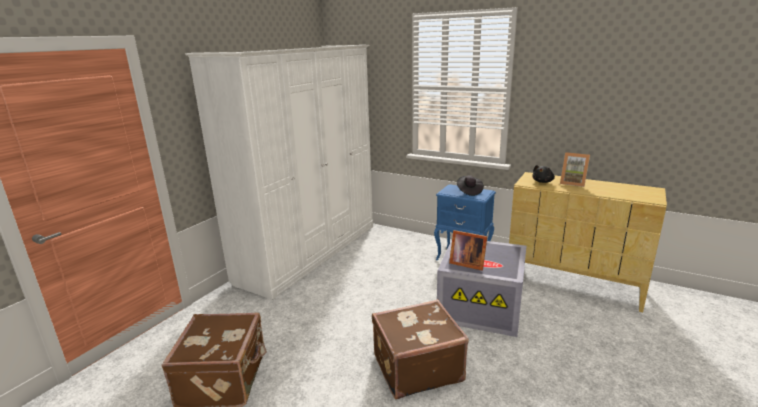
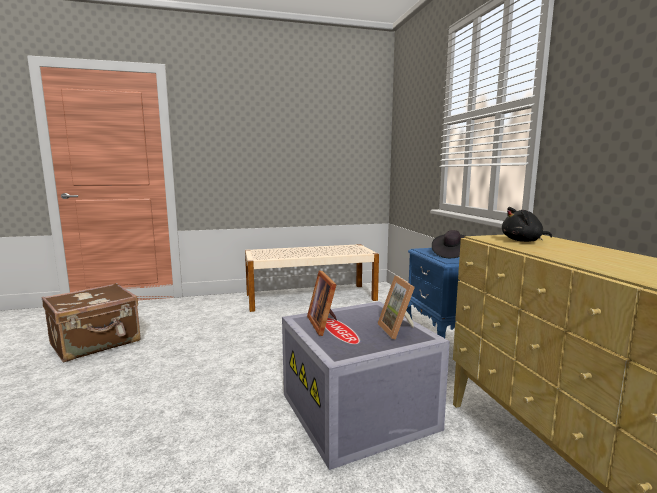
camera: 45 degrees right, 10 degrees down
white wardrobe [185,45,373,300] -> beige bench [245,244,379,312]
brown suitcase [372,299,469,400] -> none
picture frame [560,152,590,187] -> picture frame moved to [377,276,415,340]

